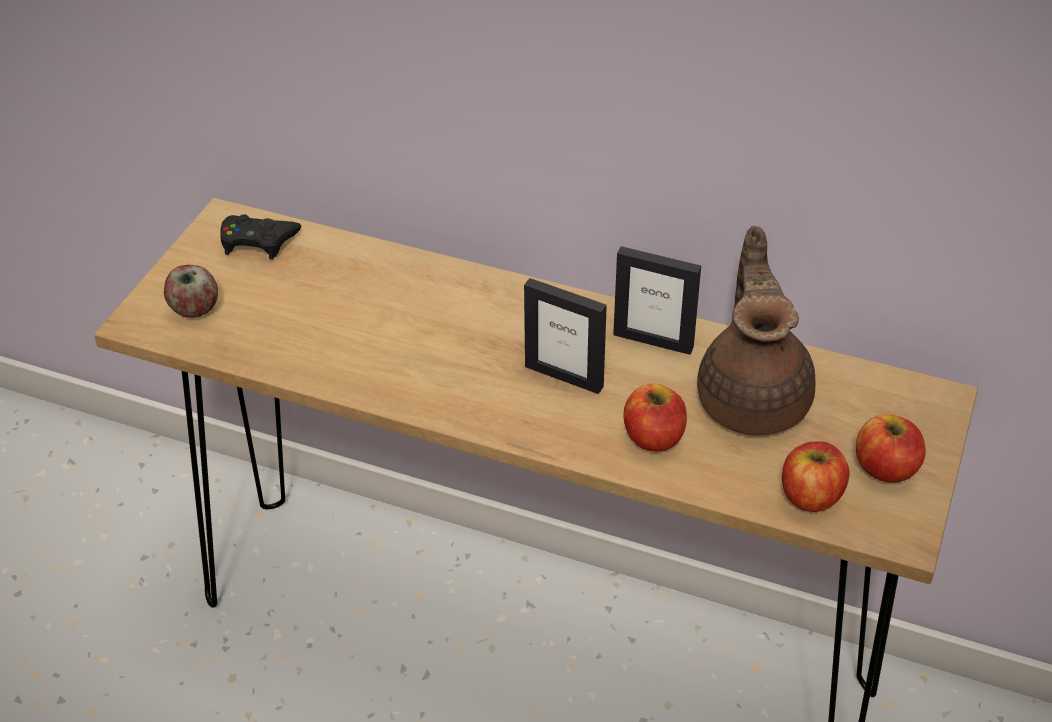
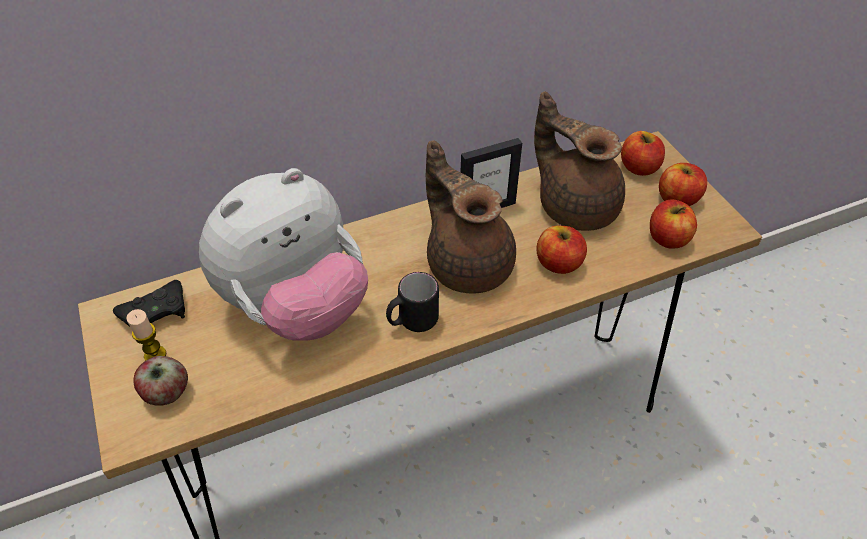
camera: 45 degrees left, 5 degrees up
picture frame [524,278,607,394] -> brown teapot [426,140,516,293]
none -> candle [126,309,166,361]
none -> plush toy [199,168,368,341]
none -> black mug [386,272,439,332]
none -> apple [621,131,665,176]

